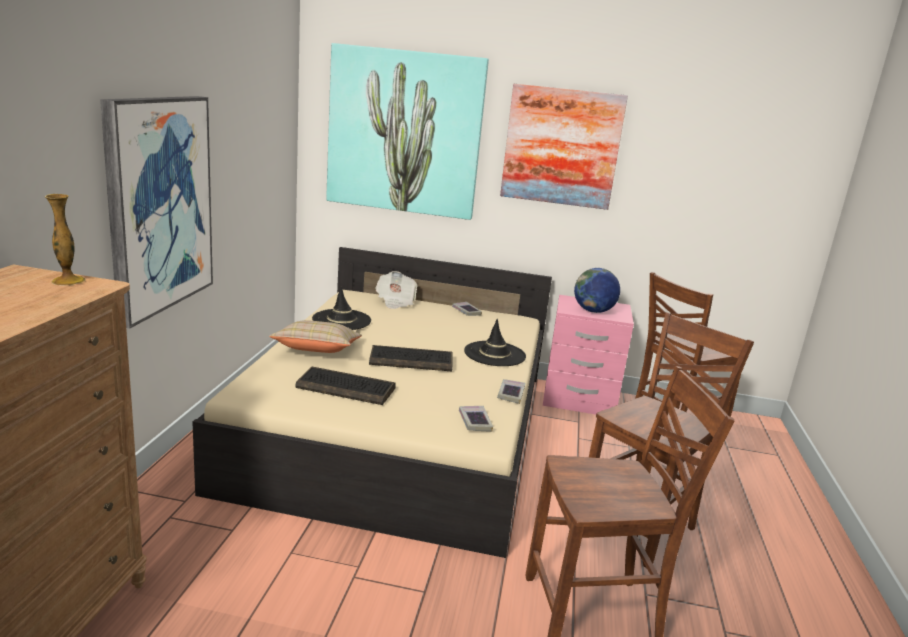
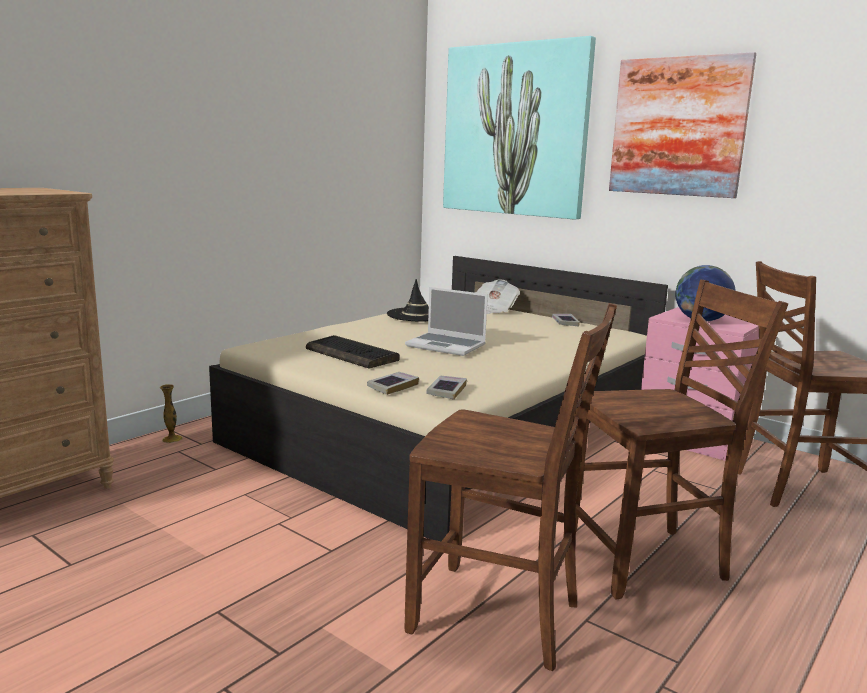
camera: 30 degrees right, 5 degrees down
vase [44,194,86,286] -> vase moved to [160,384,183,443]
picture [100,96,213,329] -> none
beige pillow [269,320,362,353] -> none
keyboard [369,345,452,371] -> laptop [405,287,488,356]
black hat [464,319,526,366] -> none
book [497,379,526,404] -> book moved to [367,372,419,395]

